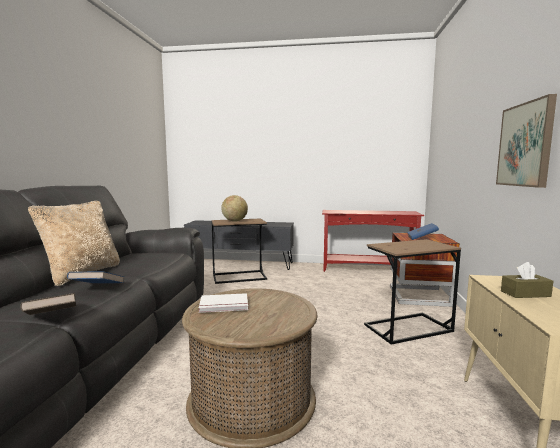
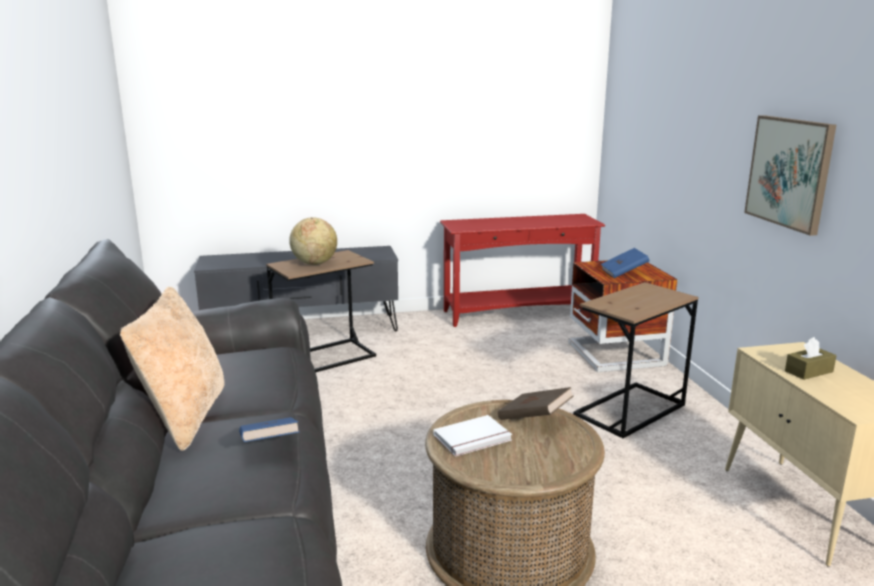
camera: 20 degrees left, 10 degrees up
brown book [20,293,76,315] -> brown book moved to [498,387,574,420]

